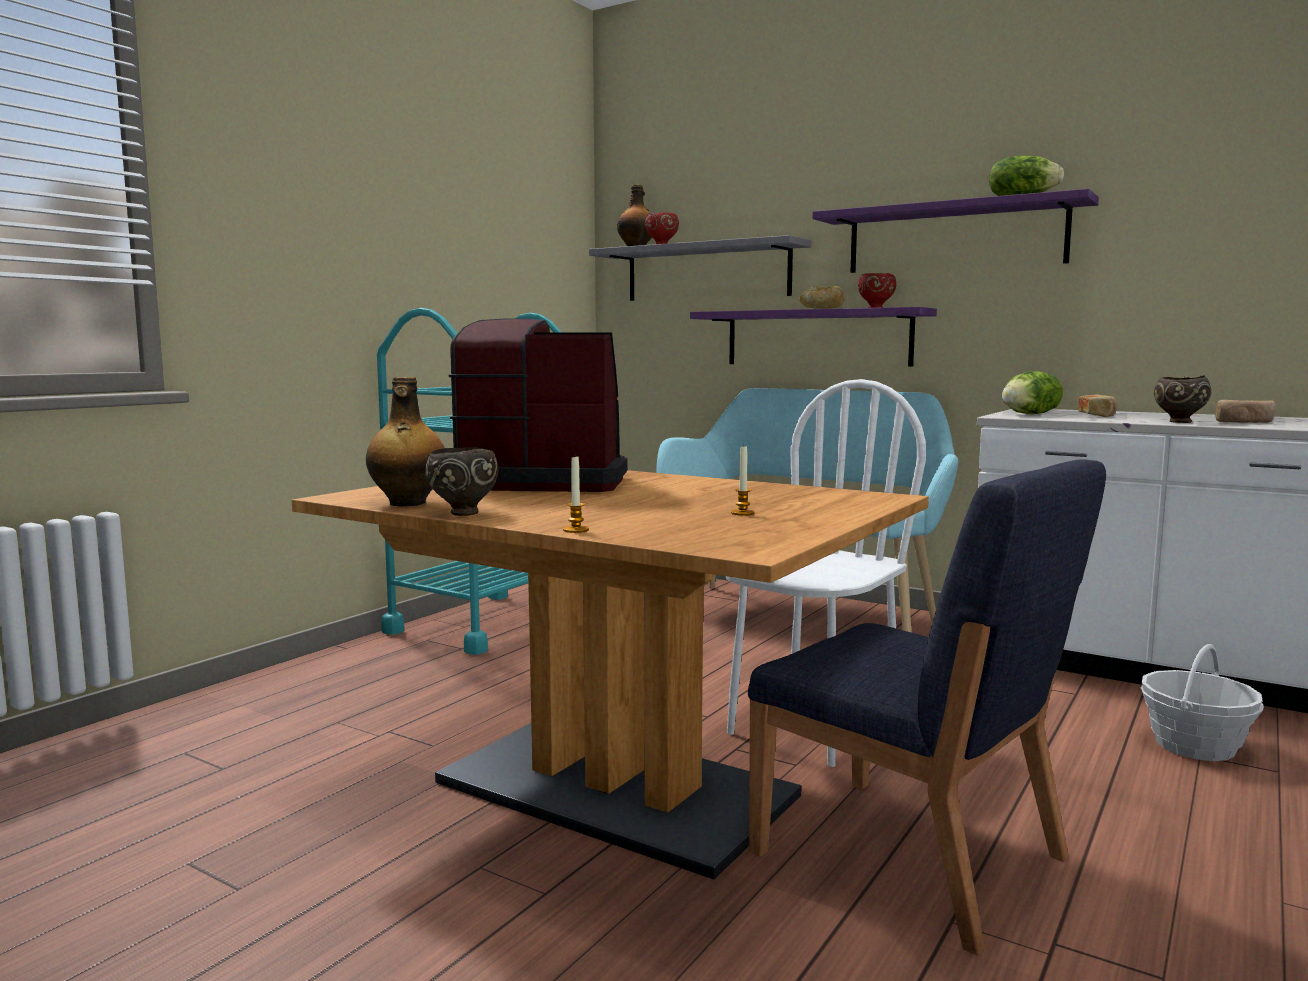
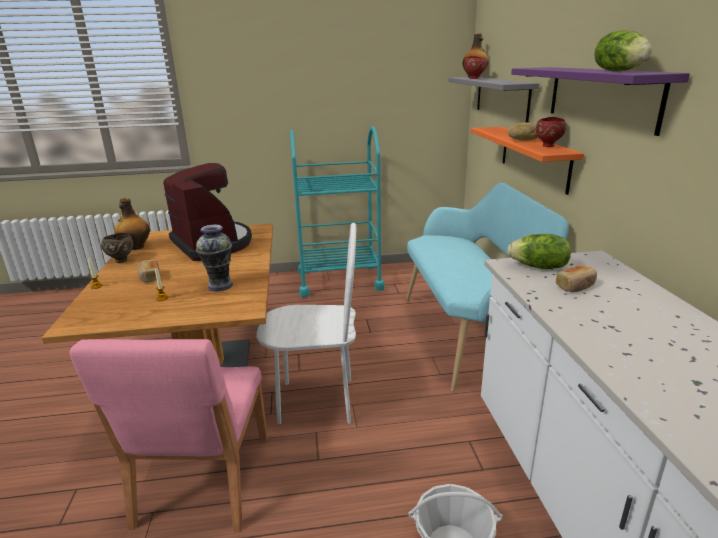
camera: 50 degrees right, 15 degrees up
purple shelf [690,307,937,366] -> orange shelf [471,127,584,195]
blue chair [748,459,1106,956] -> pink chair [70,339,268,531]
brown bowl [1154,376,1211,423] -> none
bread [1215,400,1276,423] -> bread moved to [138,260,160,283]
none -> vase [196,225,233,291]

